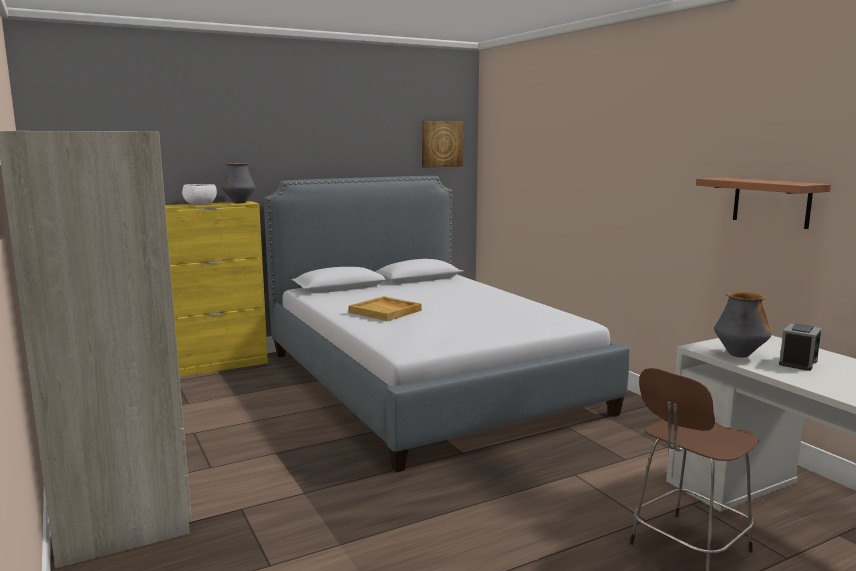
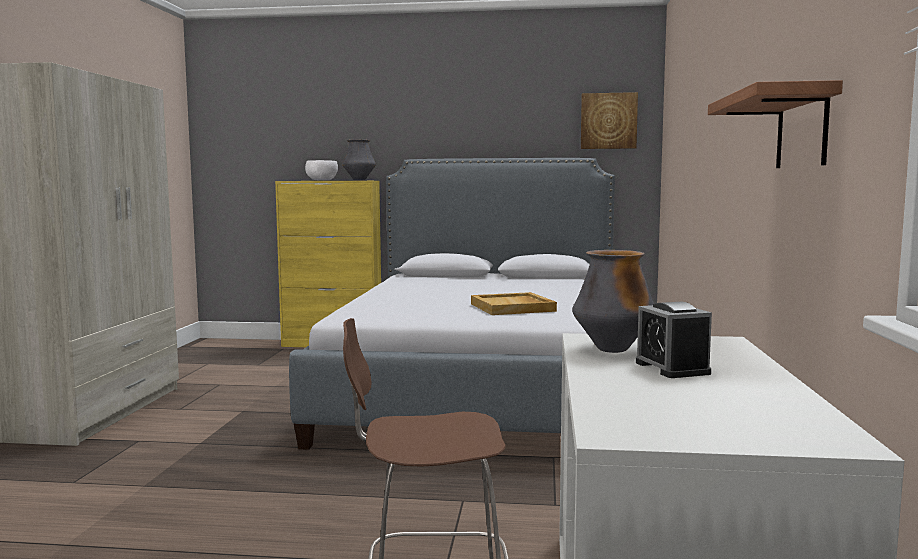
camera: 35 degrees right, 5 degrees down
beige tray [349,296,422,321] -> beige tray moved to [471,292,557,315]
alarm clock [779,323,822,371] -> alarm clock turned 90 degrees counterclockwise [636,302,712,378]

